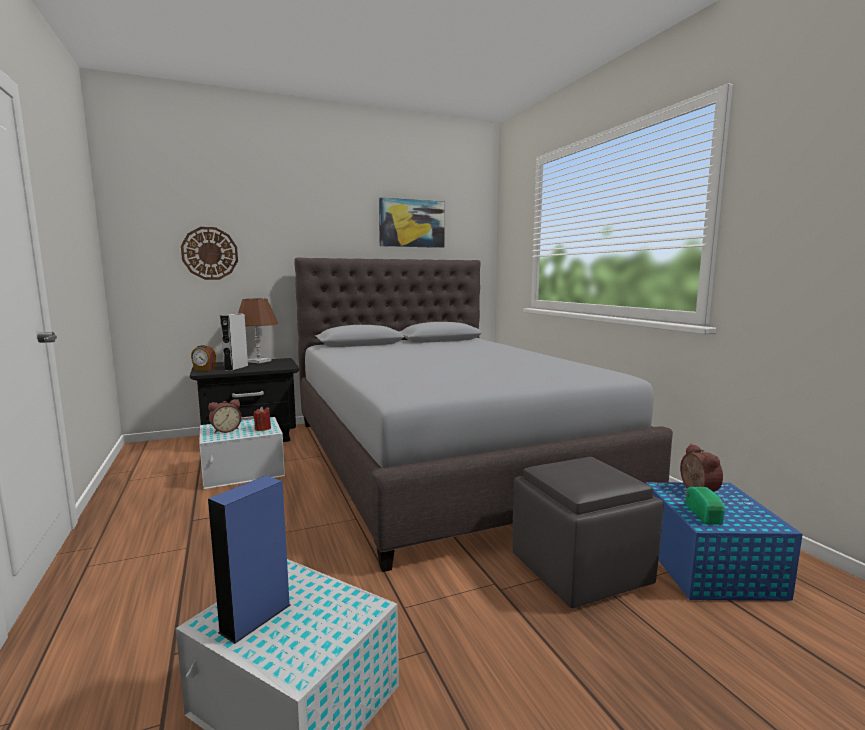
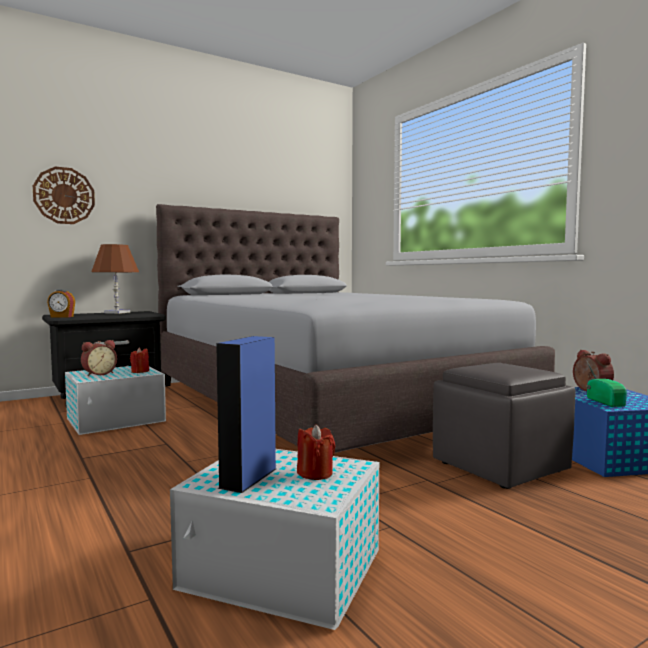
camera: 10 degrees left, 5 degrees down
grey speaker [220,314,248,371] -> none
picture [379,198,445,248] -> none
none -> red candle [297,425,335,480]

